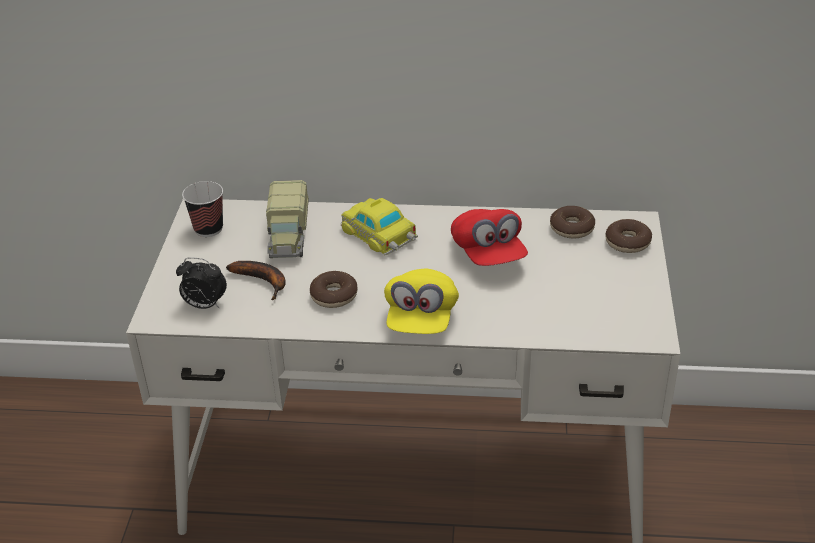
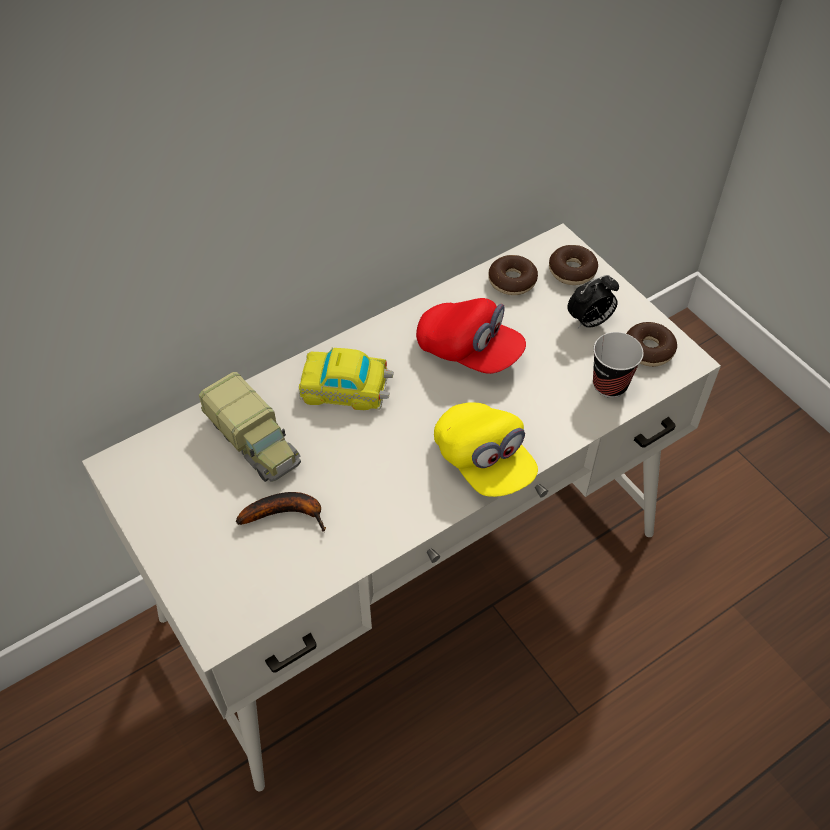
camera: 40 degrees left, 15 degrees up
alarm clock [176,257,227,309] -> alarm clock moved to [567,275,619,329]
cup [182,181,223,237] -> cup moved to [593,332,644,398]
donut [310,271,358,308] -> donut moved to [626,322,677,367]

